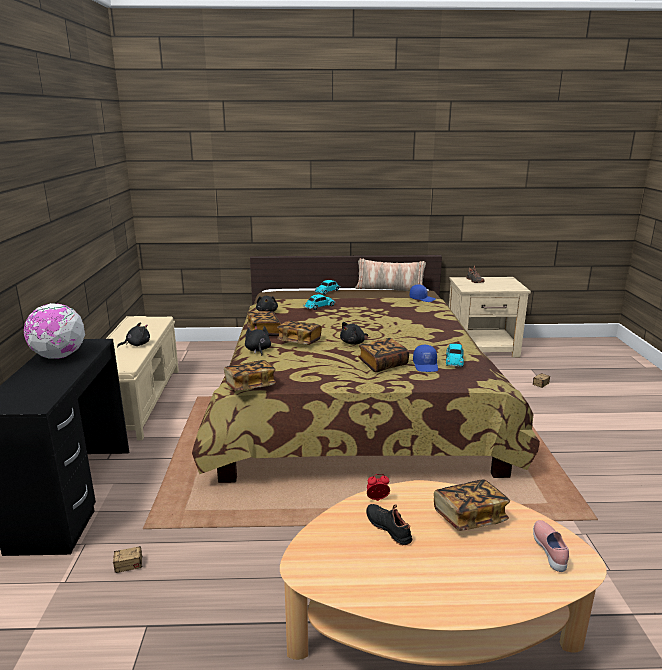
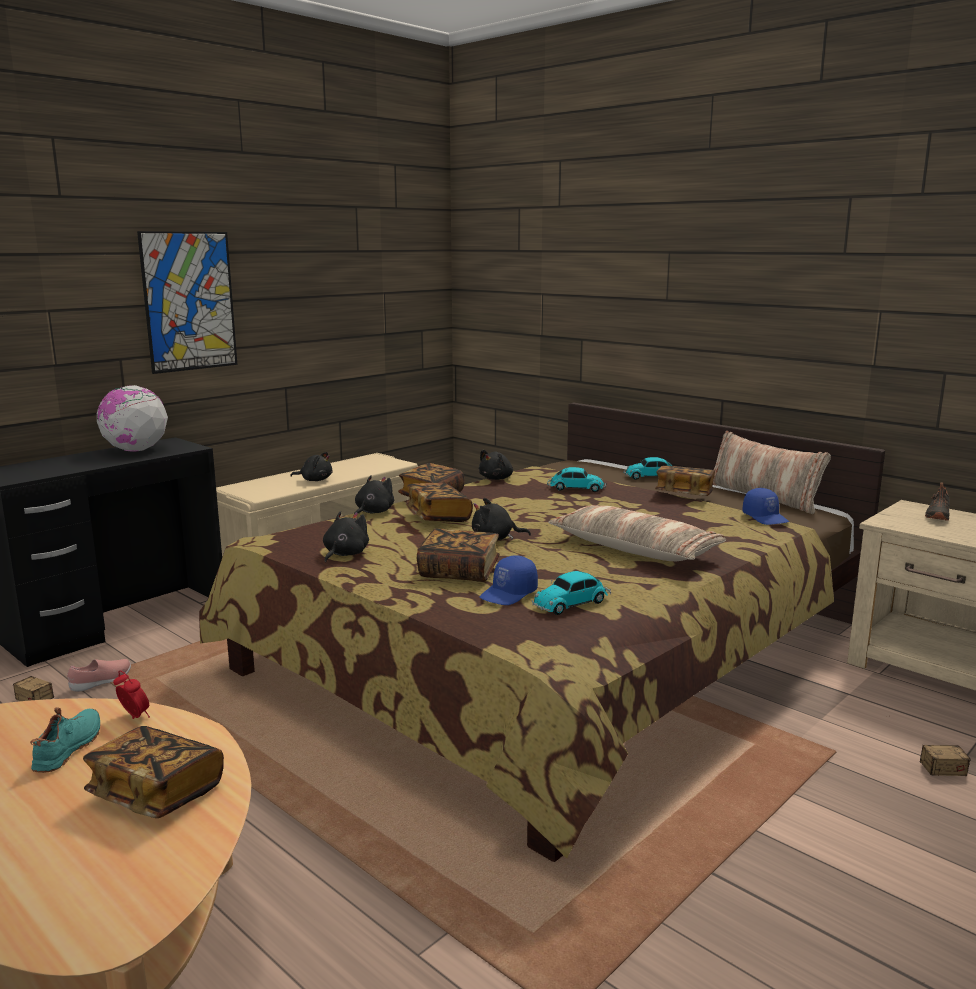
camera: 45 degrees right, 5 degrees down
book [224,360,276,391] -> book moved to [655,465,715,496]
black shoe [366,504,412,545] -> turquoise shoe [30,707,100,773]
pink shoe [533,520,569,572] -> pink shoe moved to [67,659,131,692]
none -> picture [137,231,237,374]
none -> black plush toy [323,511,369,563]
none -> pillow [548,505,726,561]

